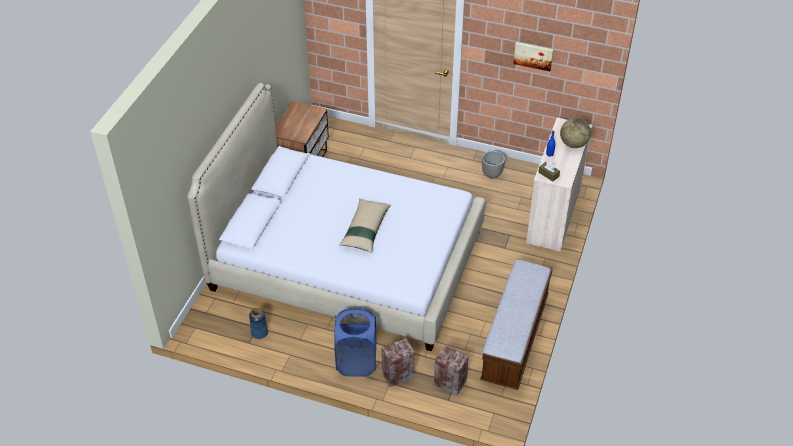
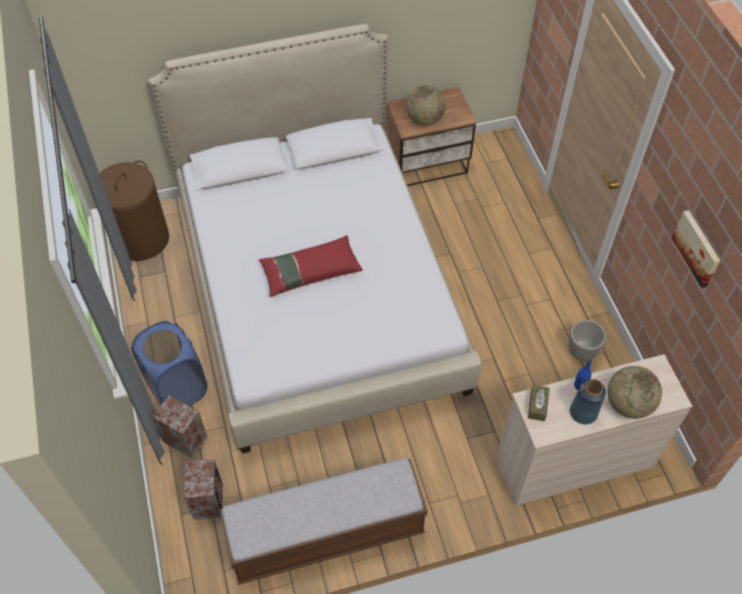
camera: 55 degrees right, 10 degrees up
blue vase [249,308,268,339] -> blue vase moved to [570,379,606,425]
beige pillow [339,199,391,253] -> red pillow [259,235,363,297]
none -> brown laundry basket [99,160,169,261]
none -> globe [406,85,446,126]

